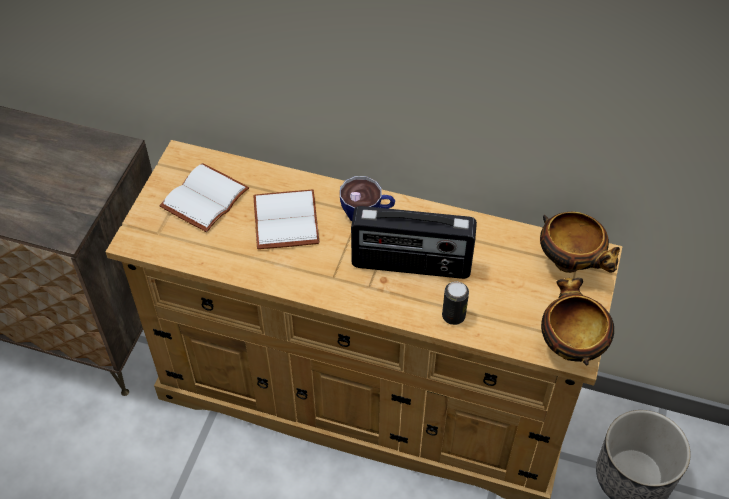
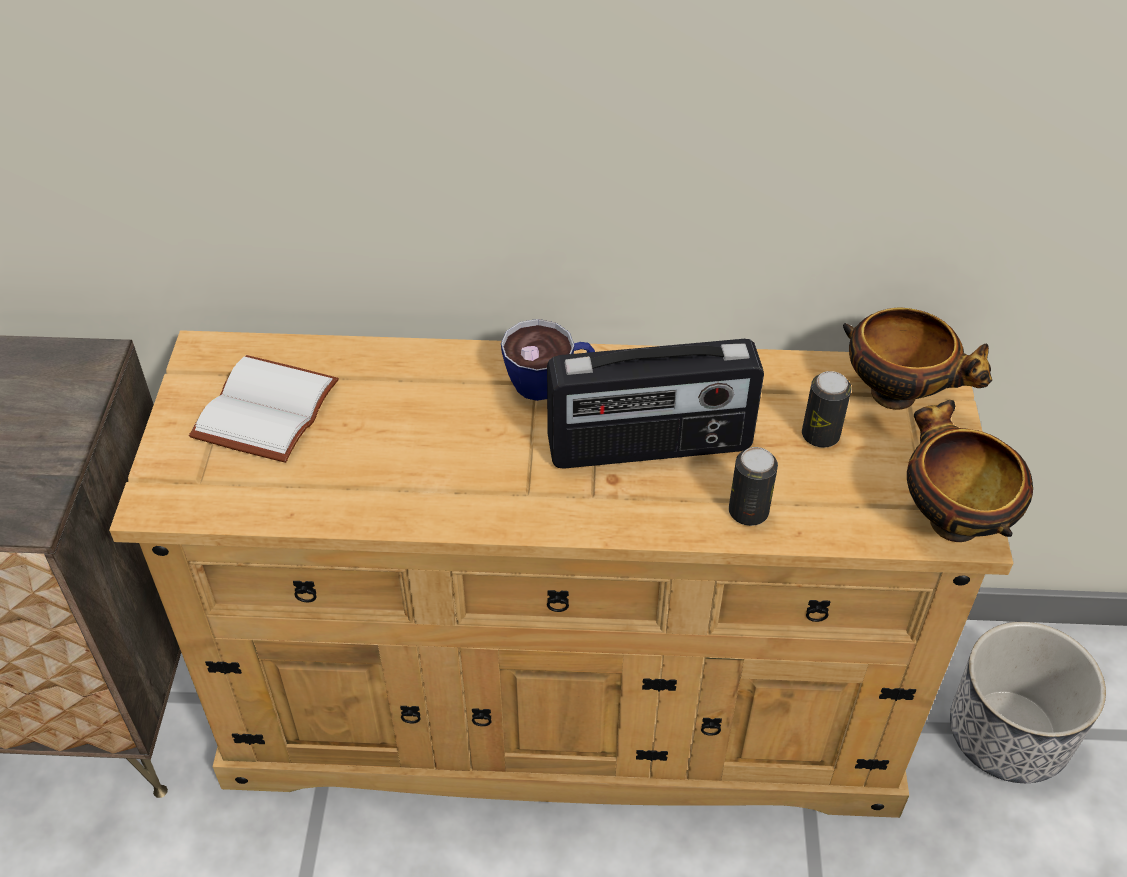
camera: 15 degrees left, 5 degrees down
white book [253,189,320,249] -> none
none -> can [802,371,851,448]

